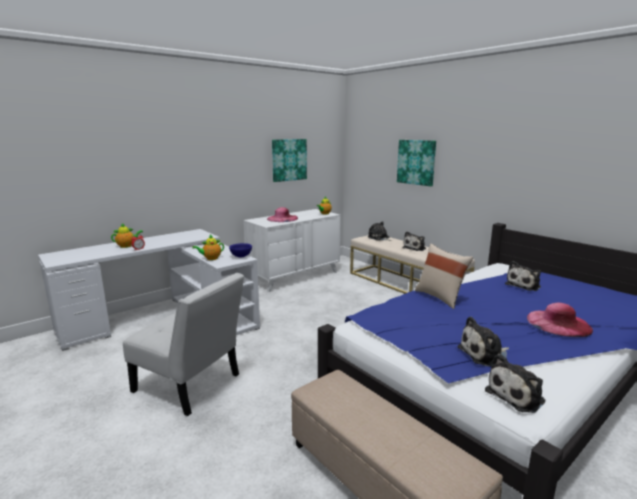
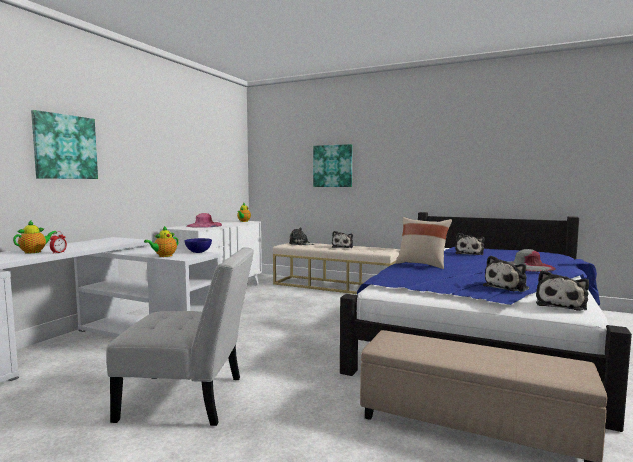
camera: 25 degrees left, 10 degrees down
picture [272,139,307,182] -> picture moved to [31,110,98,179]
pink hat [527,303,593,337] -> grey hat [507,249,556,272]

